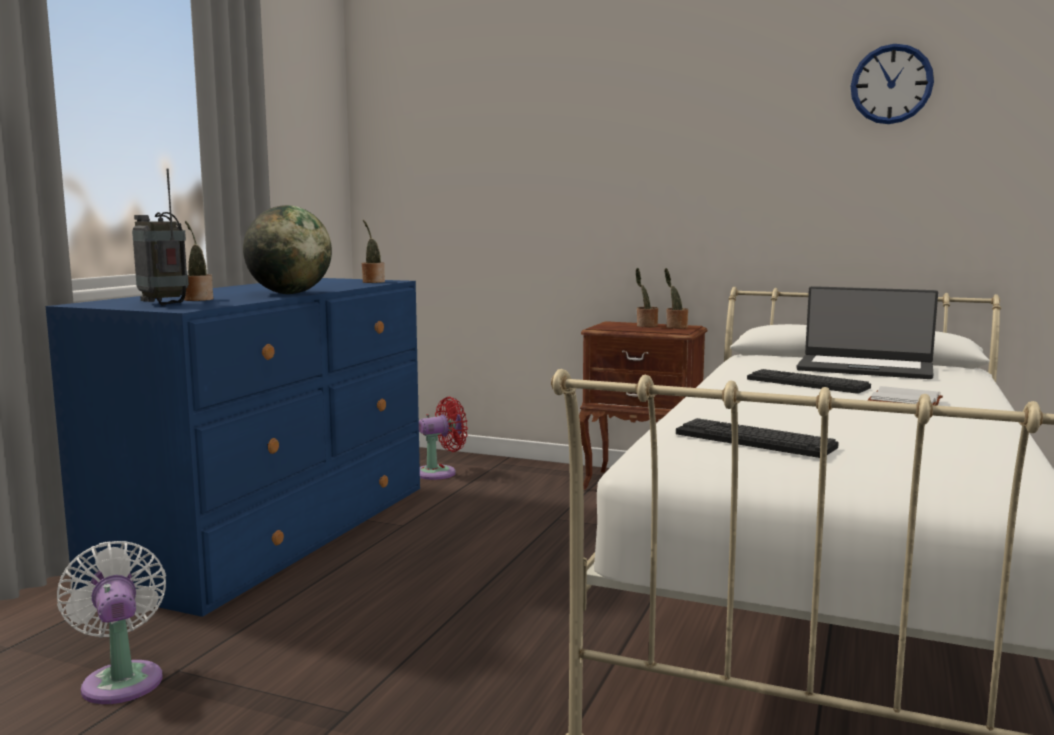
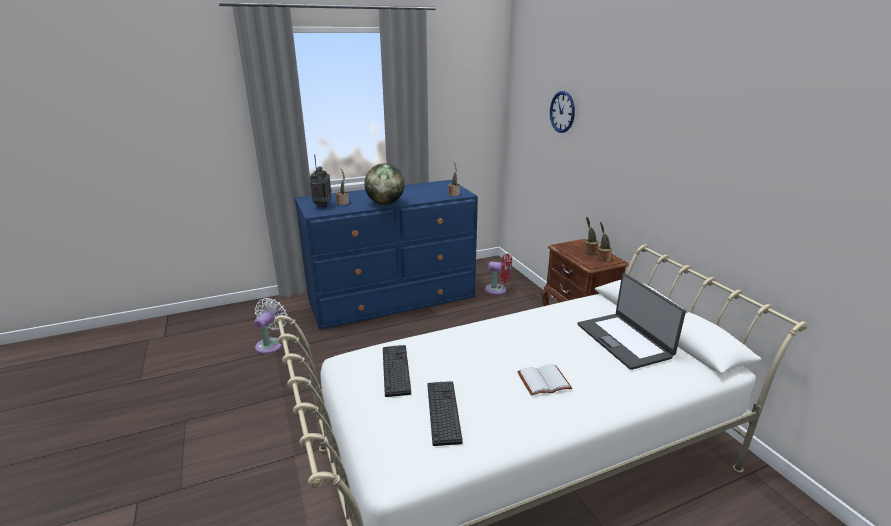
camera: 45 degrees right, 15 degrees up
keyboard [747,369,871,394] -> keyboard moved to [427,381,463,446]
wall clock [851,44,934,124] -> wall clock moved to [550,91,575,133]

